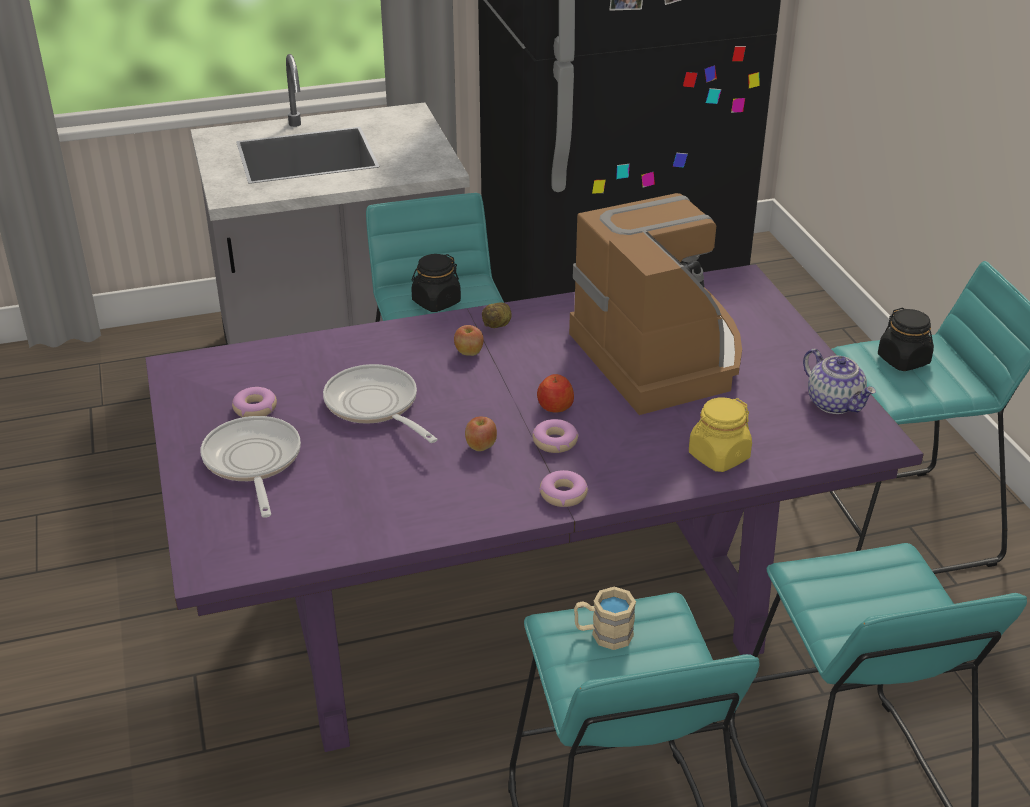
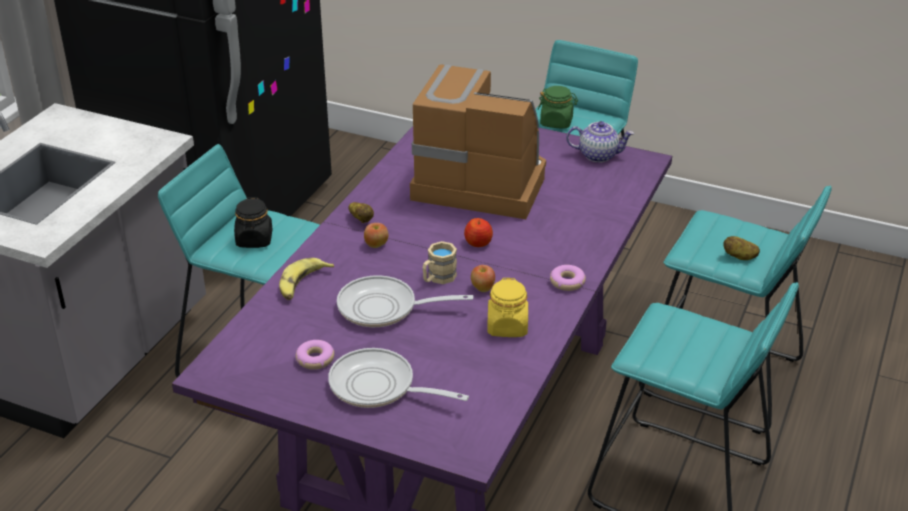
camera: 50 degrees left, 0 degrees up
donut [532,419,579,453] -> none
beige mug [574,587,636,650] -> beige mug moved to [423,241,457,284]
yellow jar [689,397,752,472] -> yellow jar moved to [487,278,528,337]
black jar [878,308,934,371] -> green jar [538,86,578,129]
none -> banana [279,258,334,300]
none -> potato [723,236,760,260]

